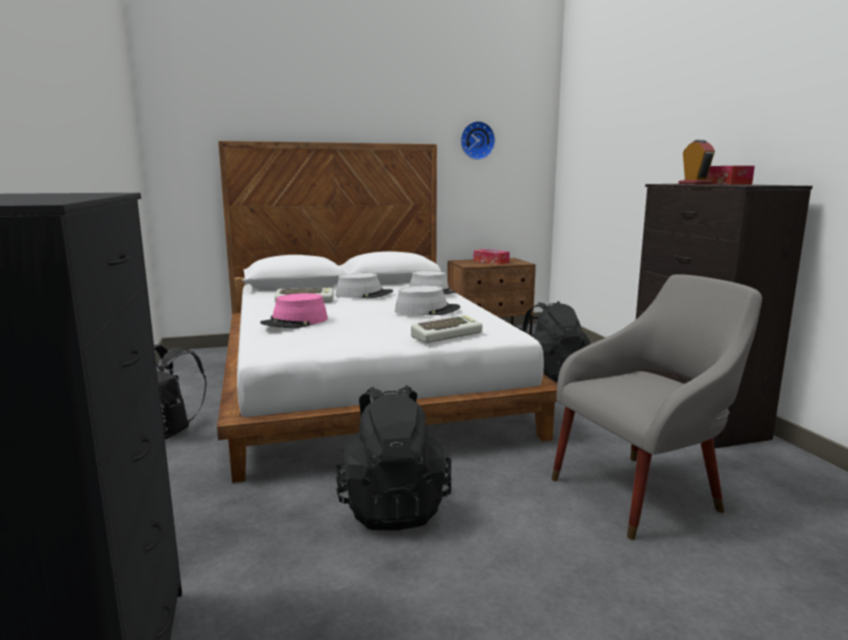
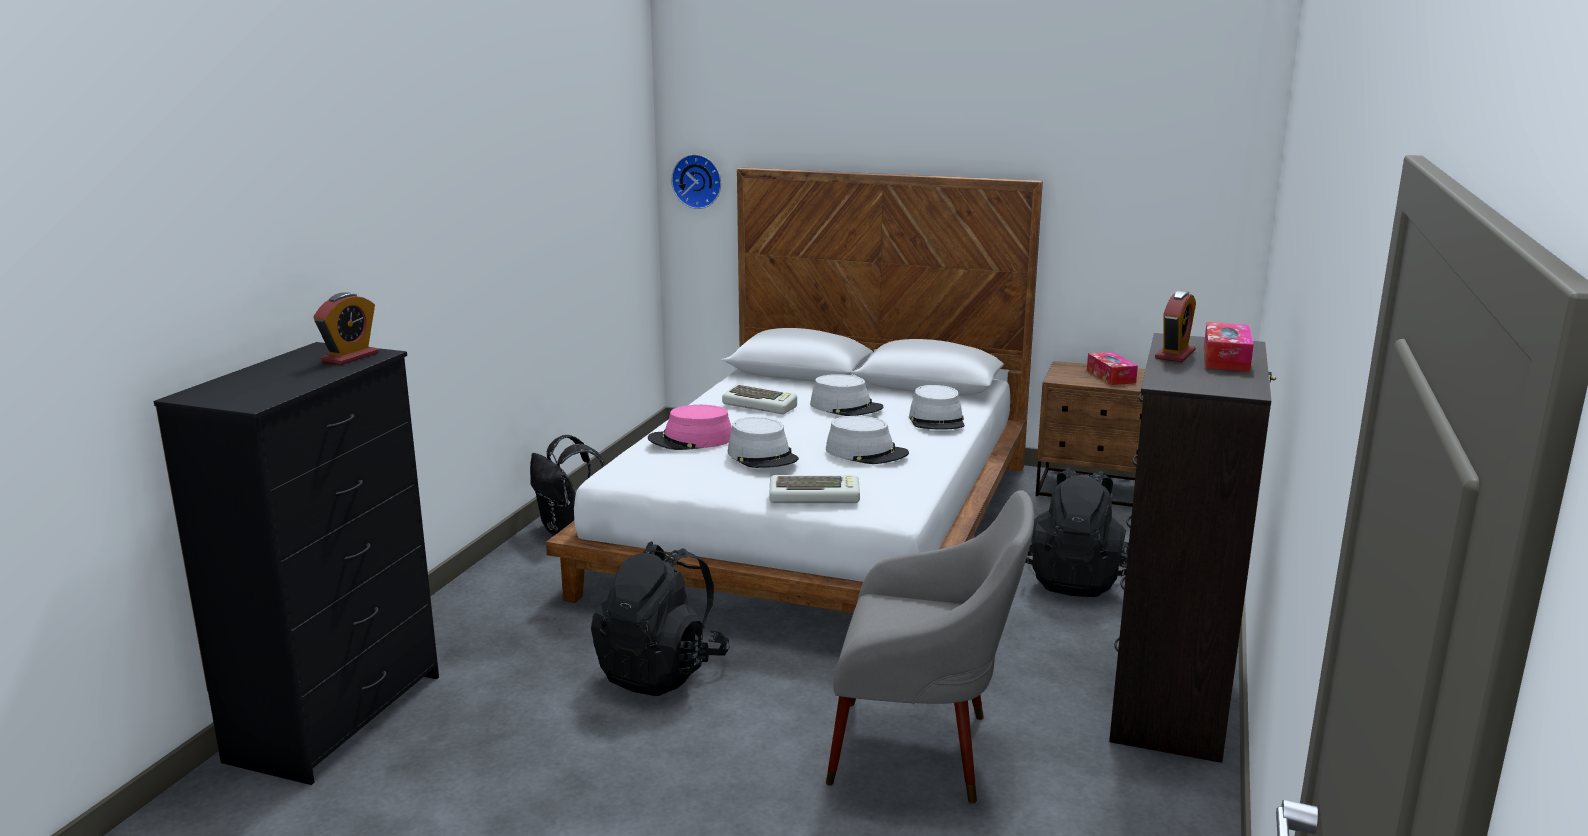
camera: 35 degrees right, 5 degrees up
wall clock [460,121,495,160] -> wall clock moved to [671,154,721,209]
none -> alarm clock [313,292,379,365]
none -> grey hat [727,417,799,468]

